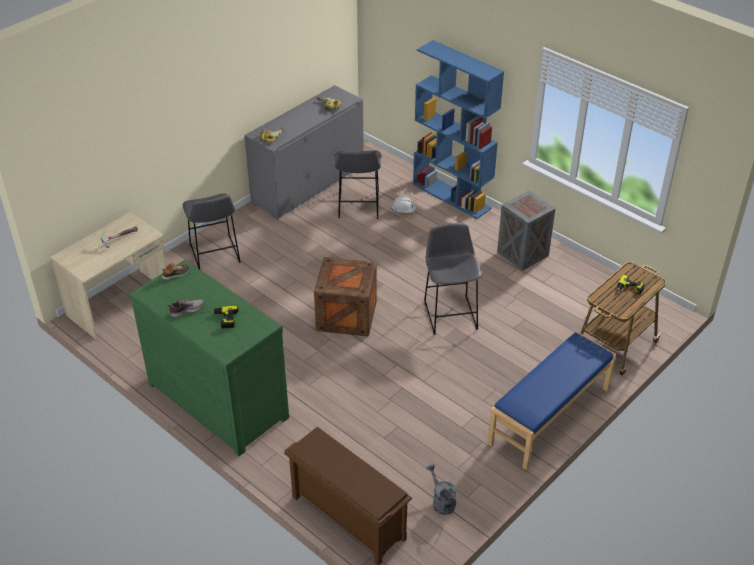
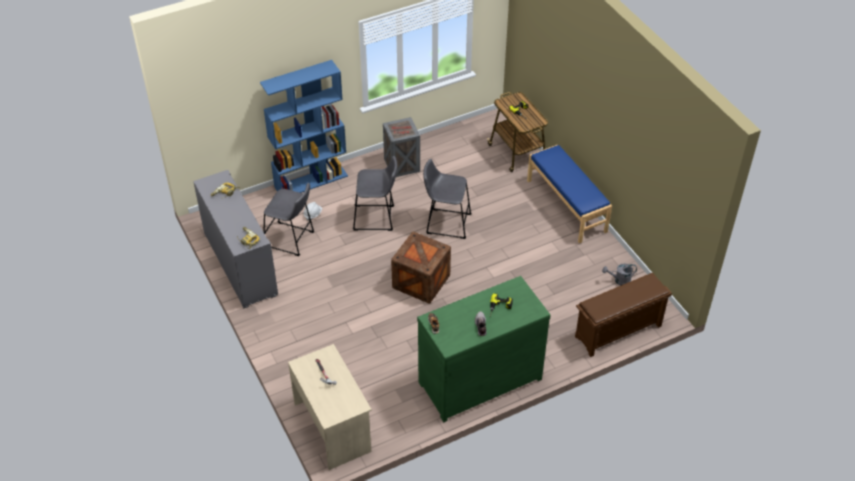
camera: 70 degrees left, 5 degrees up
grey stool [183,193,241,270] -> grey stool moved to [353,156,398,231]

